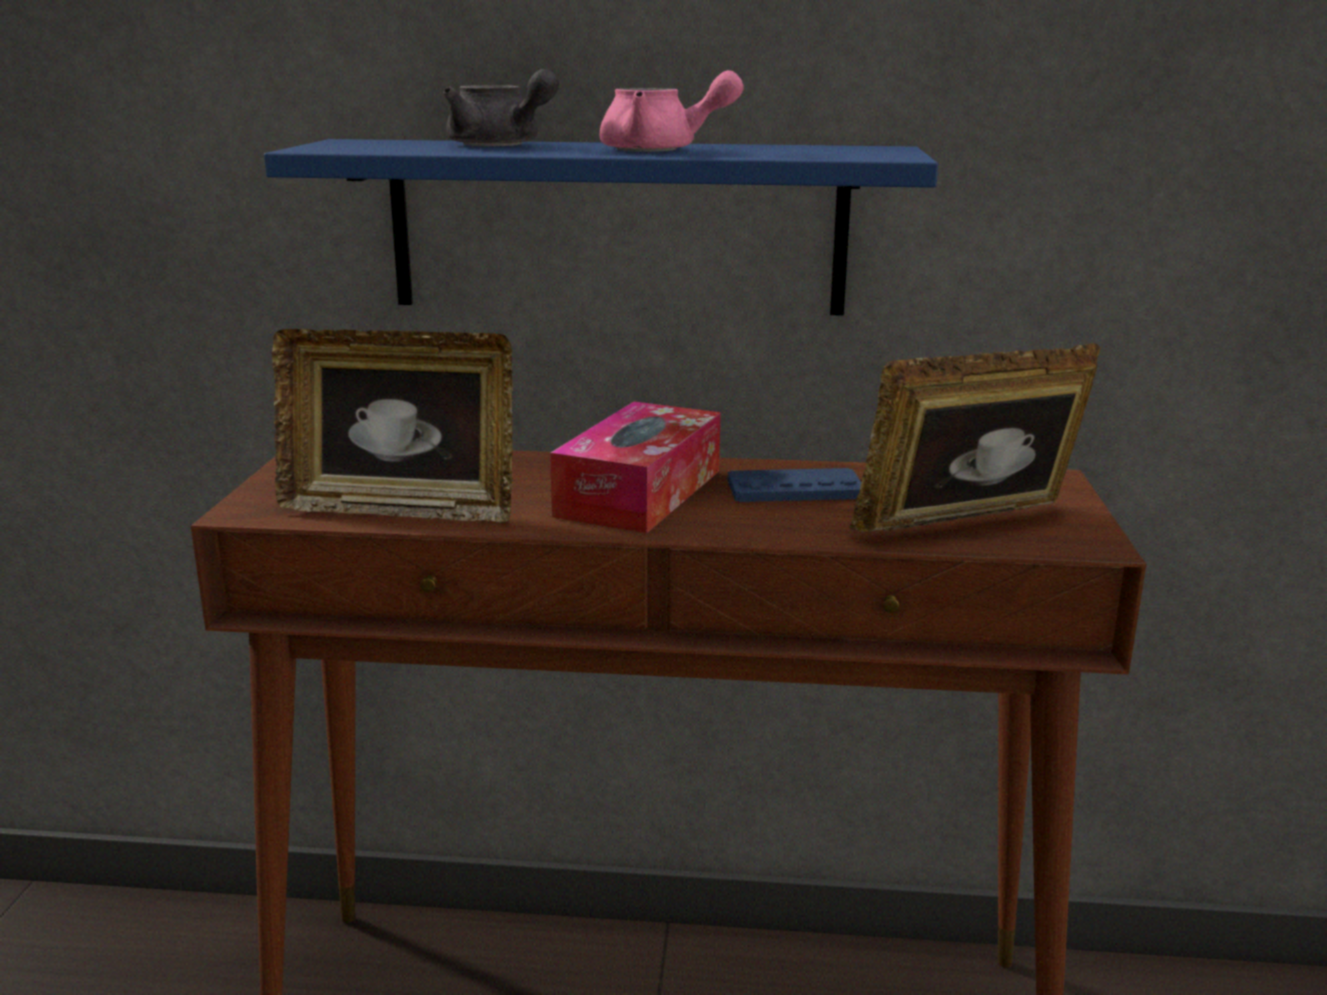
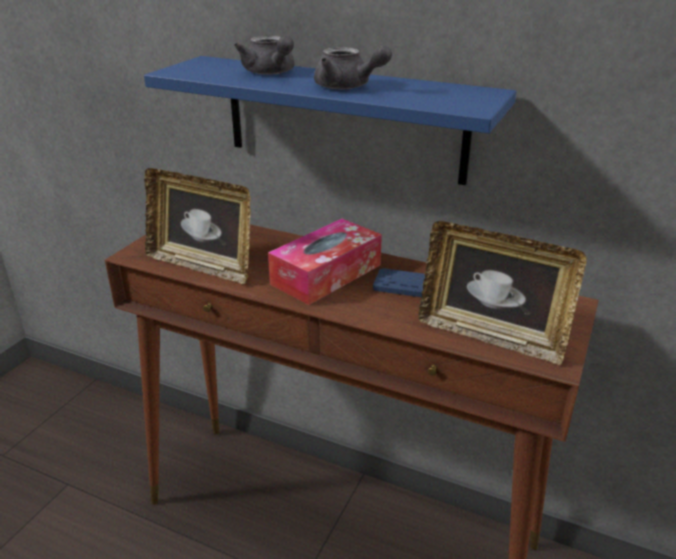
camera: 20 degrees right, 10 degrees up
pink teapot [600,70,744,152] -> grey teapot [314,45,392,89]
picture frame [849,343,1101,532] -> picture frame turned 150 degrees counterclockwise [419,221,587,365]

